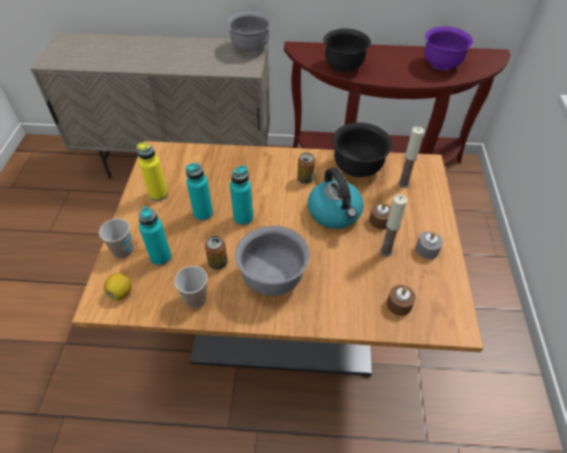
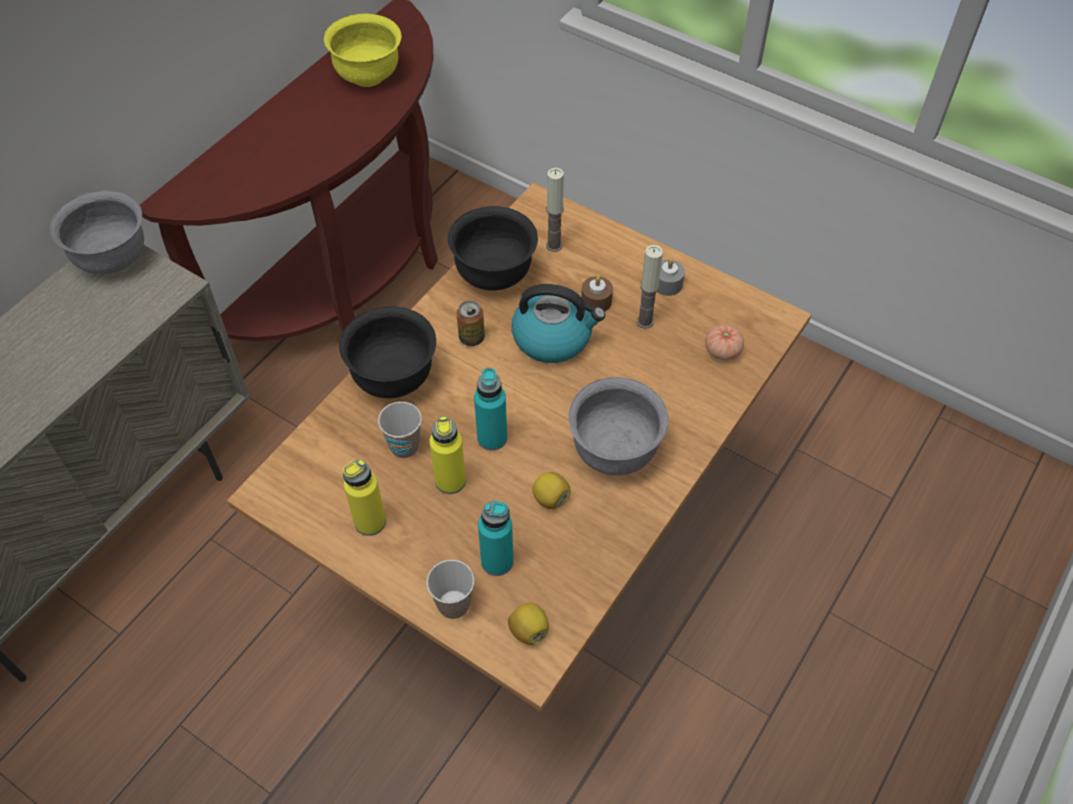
camera: 60 degrees left, 5 degrees up
cup [174,266,207,308] -> cup moved to [378,402,422,458]
turquoise bottle [186,162,213,221] -> yellow bottle [430,416,466,494]
can [205,236,228,270] -> lemon [532,472,571,509]
black bowl [324,29,371,73] -> black bowl moved to [339,307,436,398]
brown candle [387,285,416,316] -> tomato [705,325,744,360]
purple bowl [424,26,473,70] -> yellow bowl [324,14,402,87]

